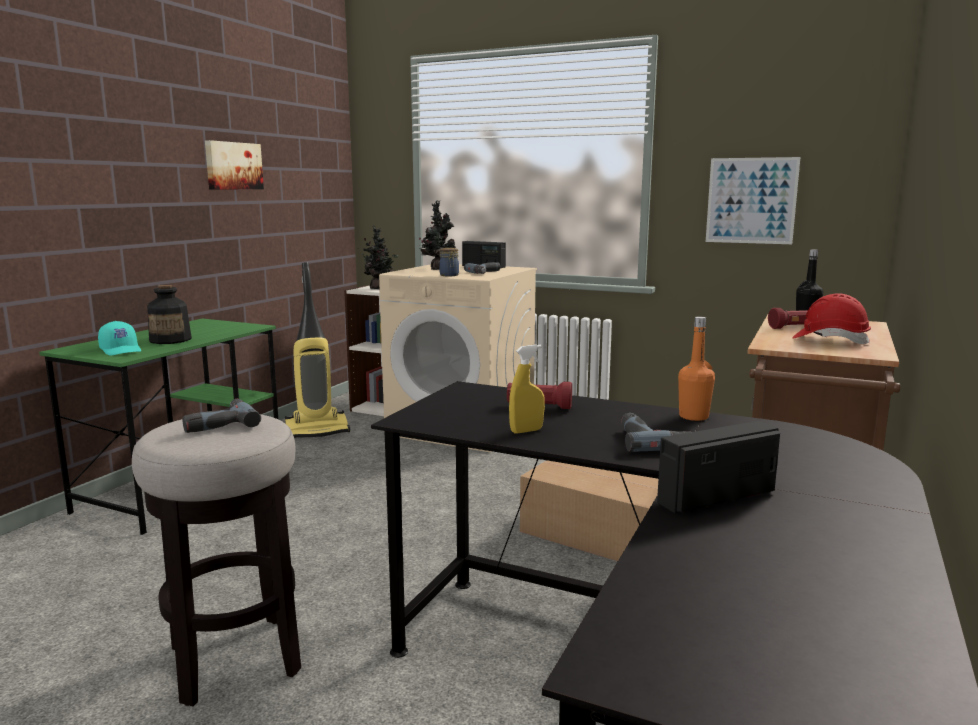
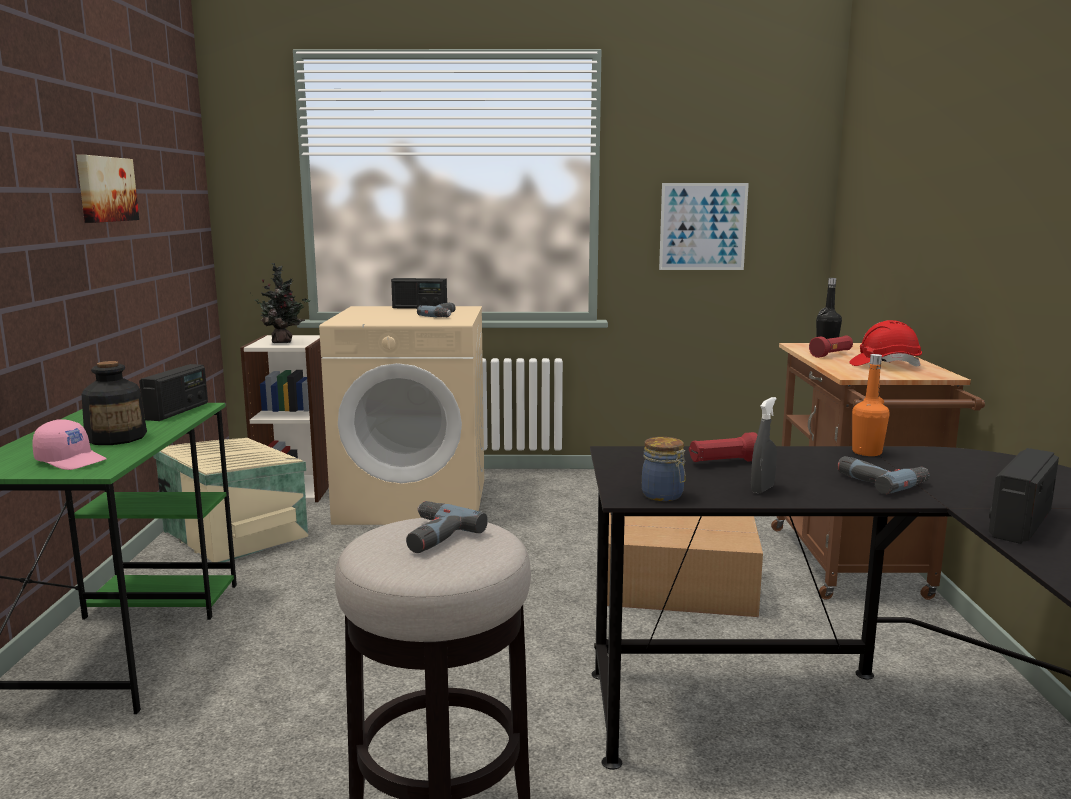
camera: 25 degrees left, 0 degrees up
turquoise cap [98,321,141,356] -> pink cap [32,419,106,470]
vacuum cleaner [285,262,350,438] -> beige storage box [153,438,308,562]
potted plant [419,201,456,270] -> none
jar [439,248,459,276] -> jar moved to [642,437,686,501]
yellow spray bottle [509,344,545,434] -> grey spray bottle [751,397,777,493]
none -> radio [139,364,208,421]

